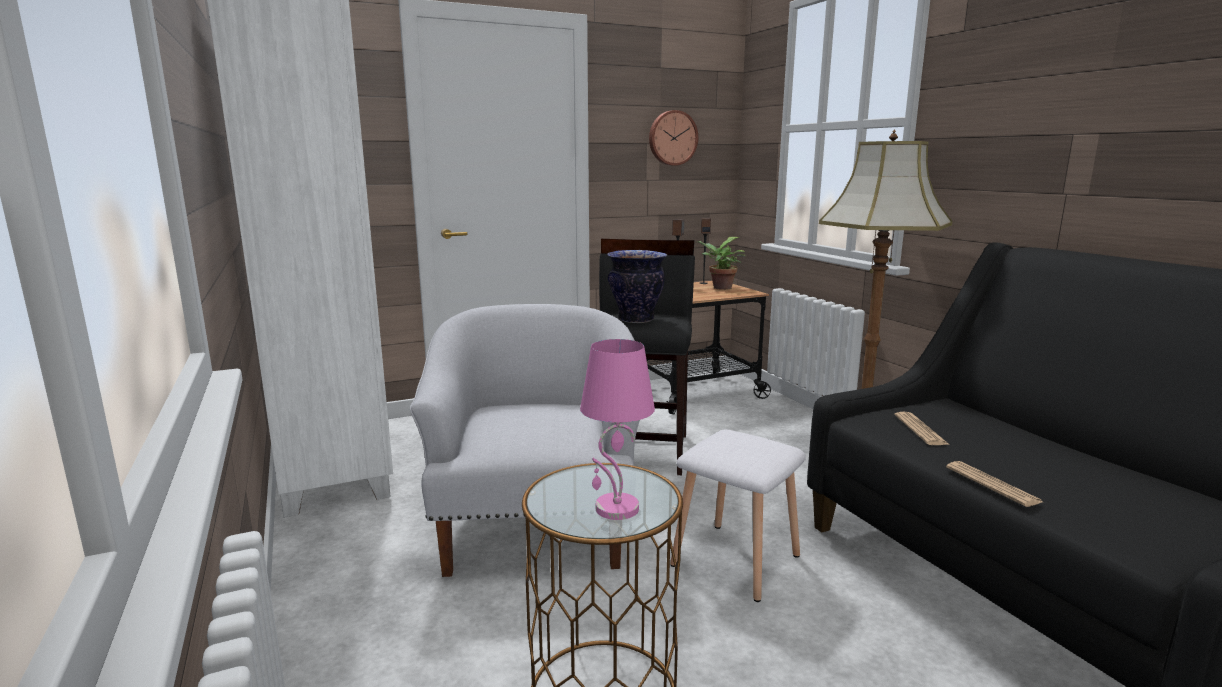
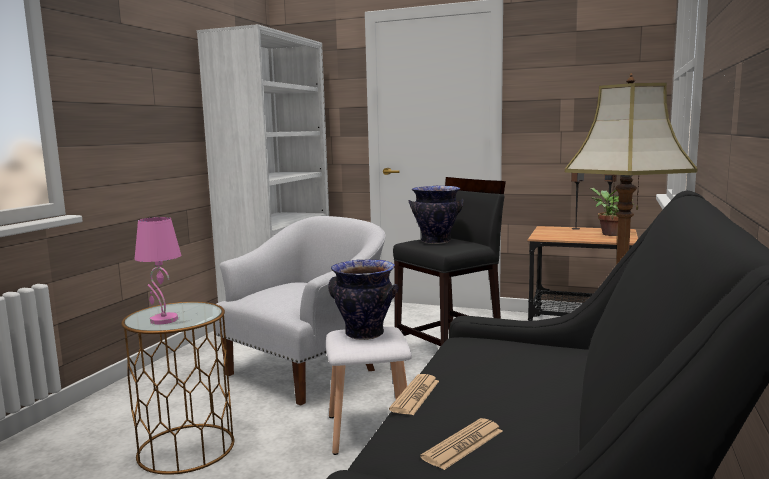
camera: 45 degrees right, 5 degrees down
wall clock [649,110,698,166] -> none
newspaper [894,411,949,445] -> newspaper moved to [420,418,502,470]
none -> vase [328,259,399,340]

